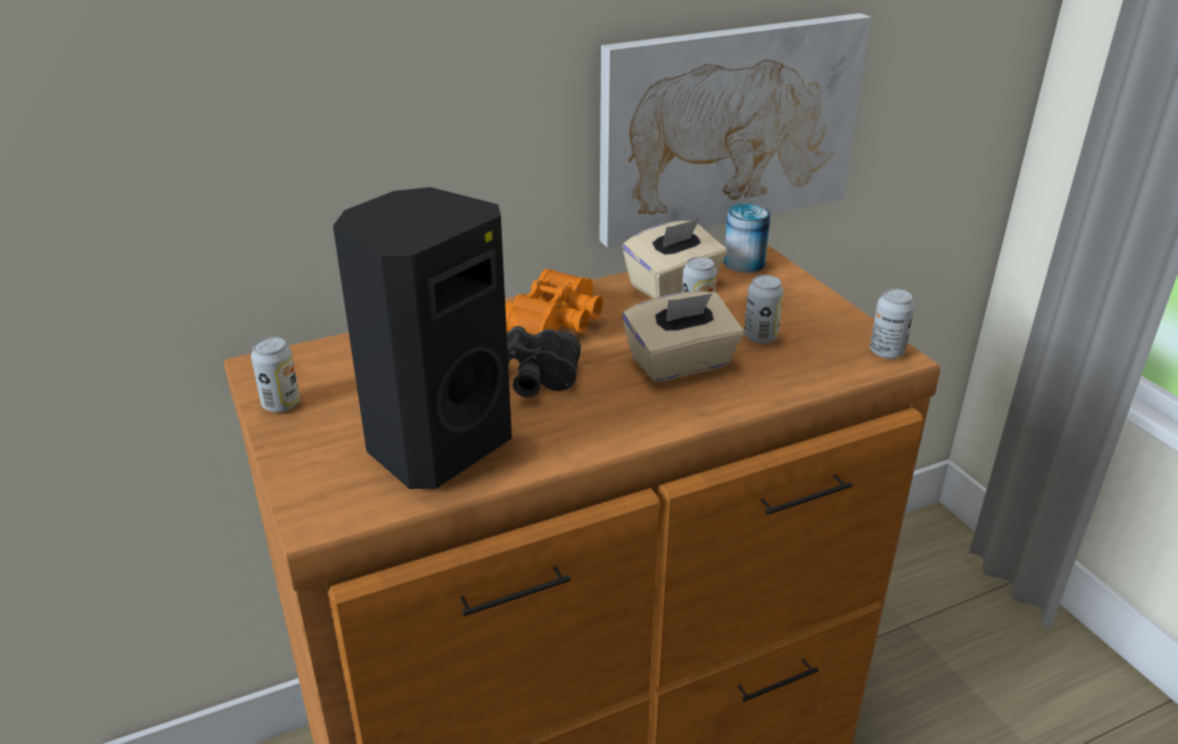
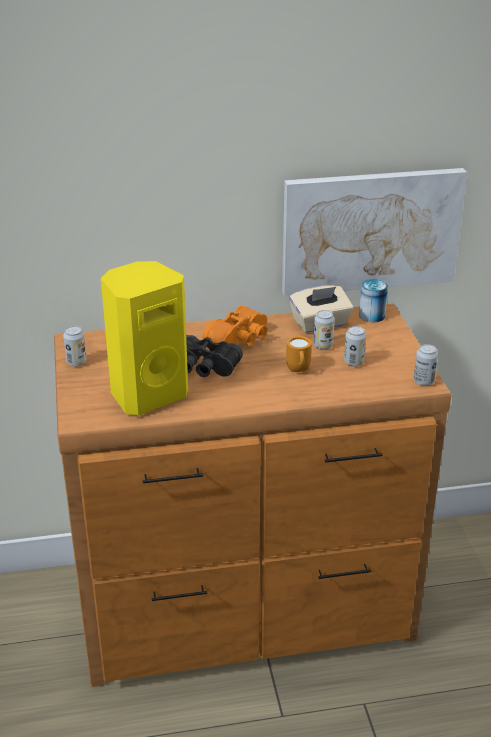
camera: 15 degrees right, 0 degrees up
black speaker [333,187,512,489] -> yellow speaker [101,261,188,416]
beige tissue box [622,291,744,382] -> orange mug [286,336,312,372]

